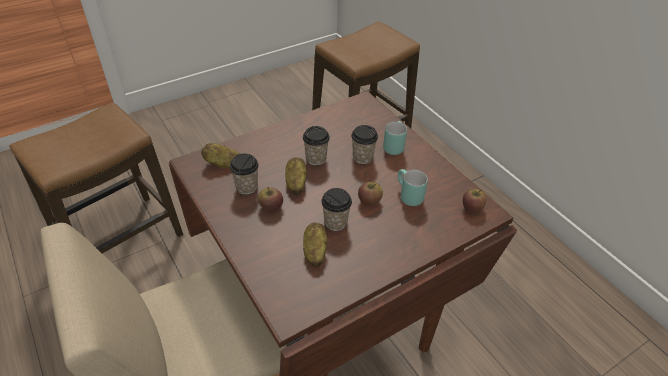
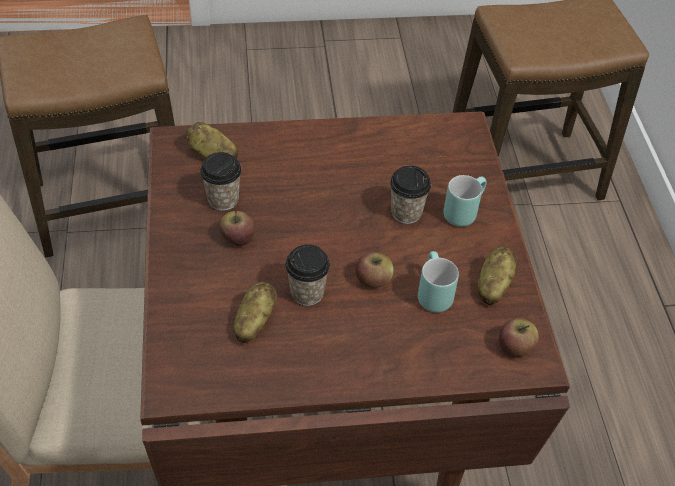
camera: 25 degrees right, 5 degrees up
potato [285,157,307,195] -> potato moved to [478,246,517,305]
cup [303,126,330,165] -> none

